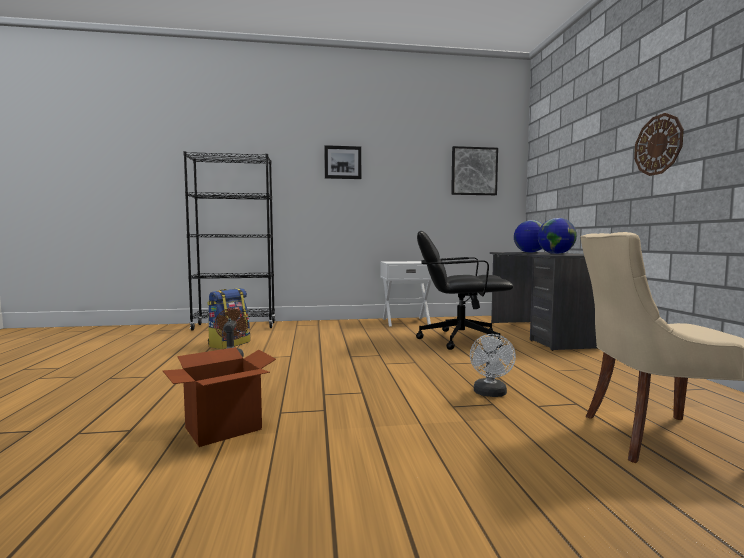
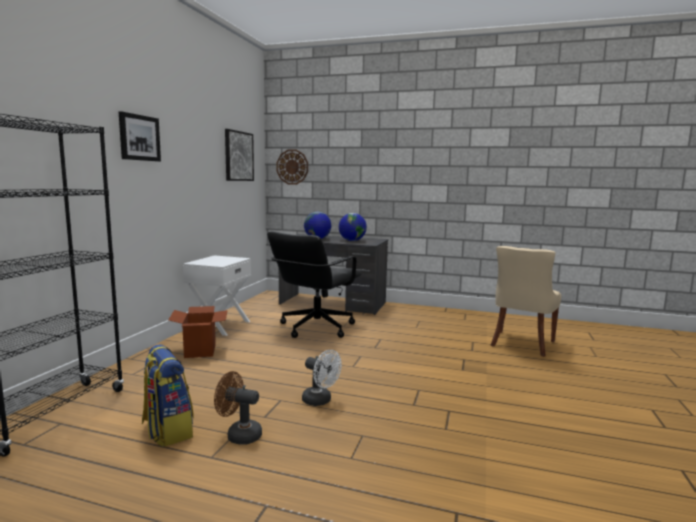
camera: 65 degrees left, 5 degrees up
cardboard box [163,347,276,447] -> cardboard box moved to [169,306,228,358]
white fan [470,334,516,397] -> white fan moved to [302,350,342,406]
wall clock [634,113,684,176] -> wall clock moved to [276,149,308,185]

